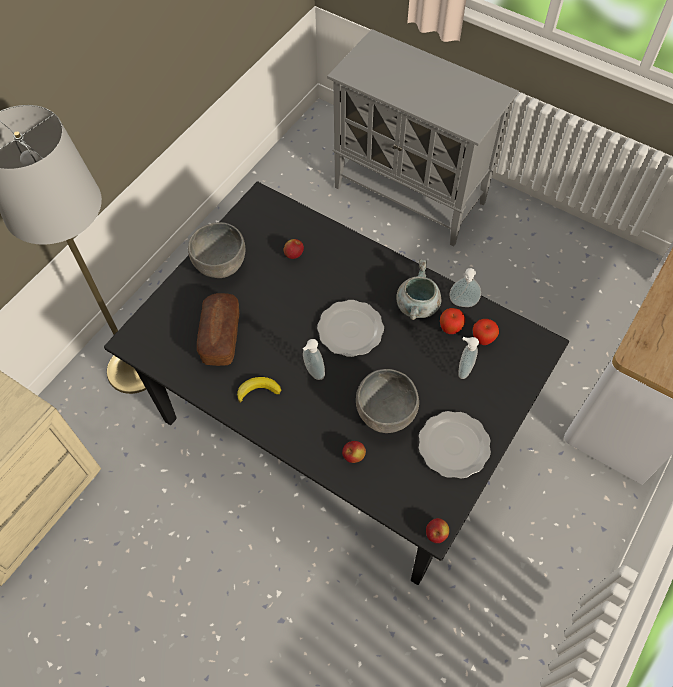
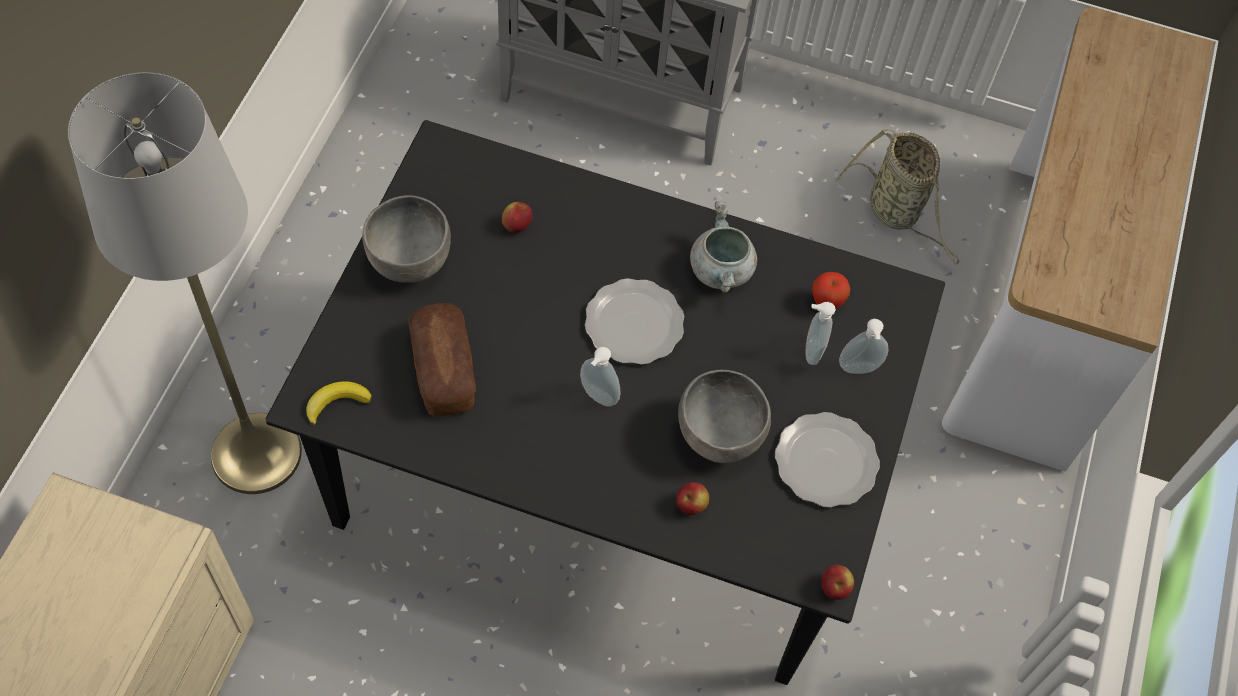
camera: 20 degrees left, 0 degrees up
banana [237,377,281,403] -> banana moved to [306,381,372,426]
apple [440,308,465,334] -> none
soap dispenser [449,268,481,307] -> soap dispenser moved to [839,319,888,374]
none -> basket [835,130,960,265]

